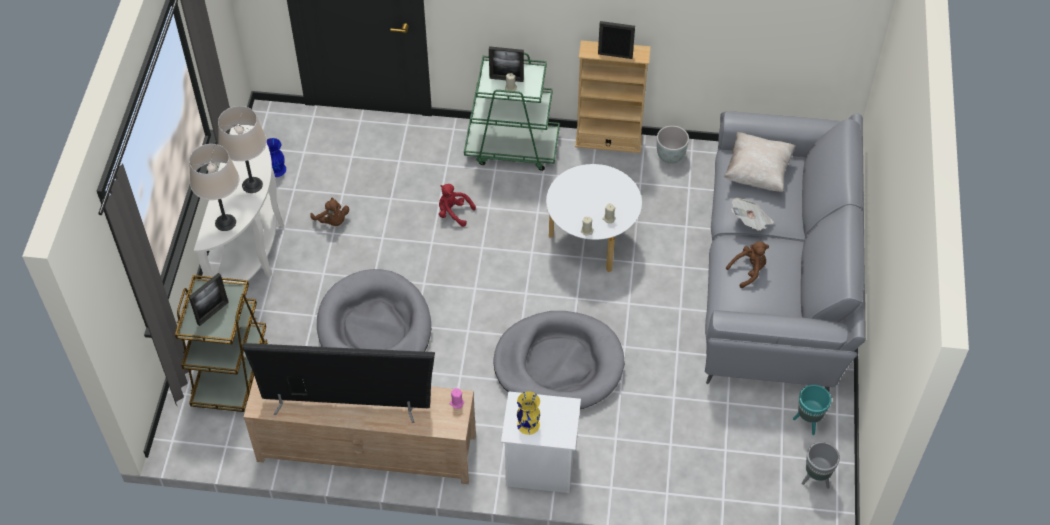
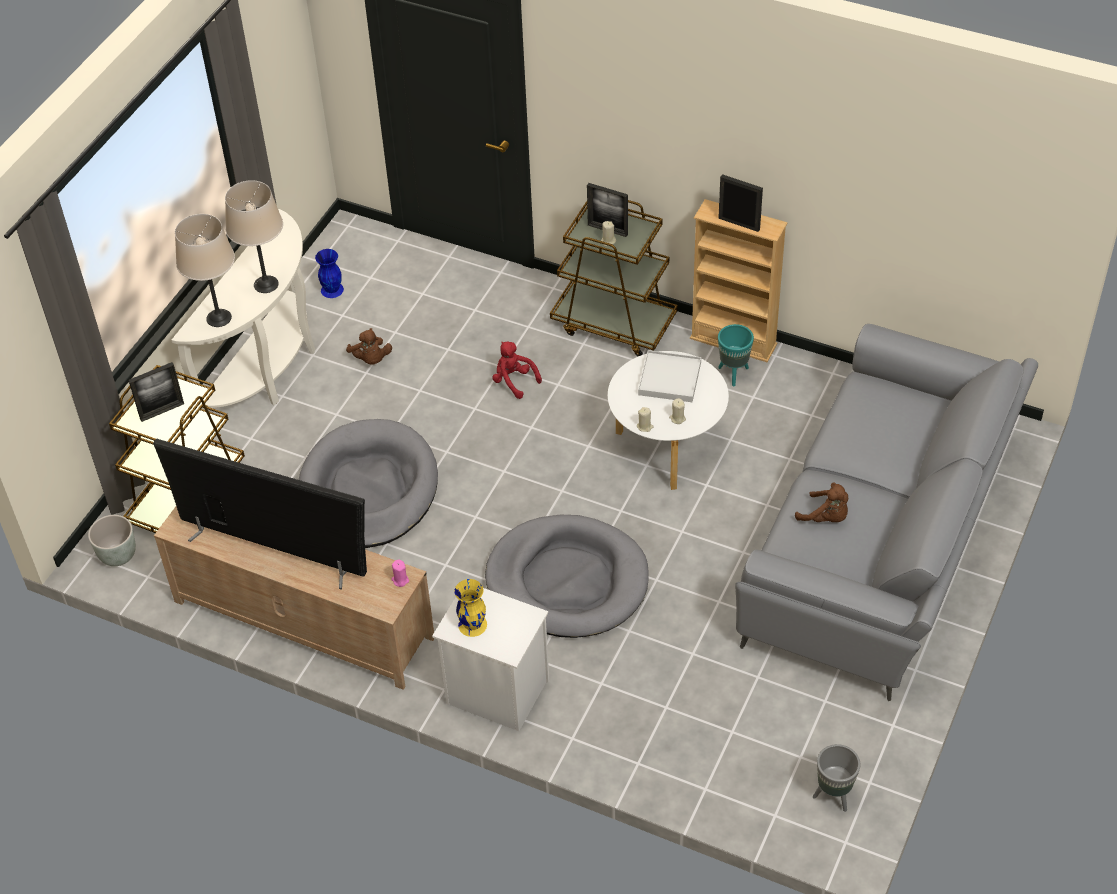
camera: 20 degrees right, 5 degrees down
green cart [464,53,560,171] -> brown cart [550,200,678,356]
grey planter [657,126,689,164] -> grey planter moved to [88,515,136,566]
beige pillow [723,132,796,192] -> none
brown plush toy [726,241,769,288] -> brown plush toy turned 45 degrees clockwise [795,483,848,522]
newspaper [731,198,774,231] -> none
turquoise planter [793,385,831,435] -> turquoise planter moved to [718,324,754,387]
none -> white tray [638,350,701,402]

